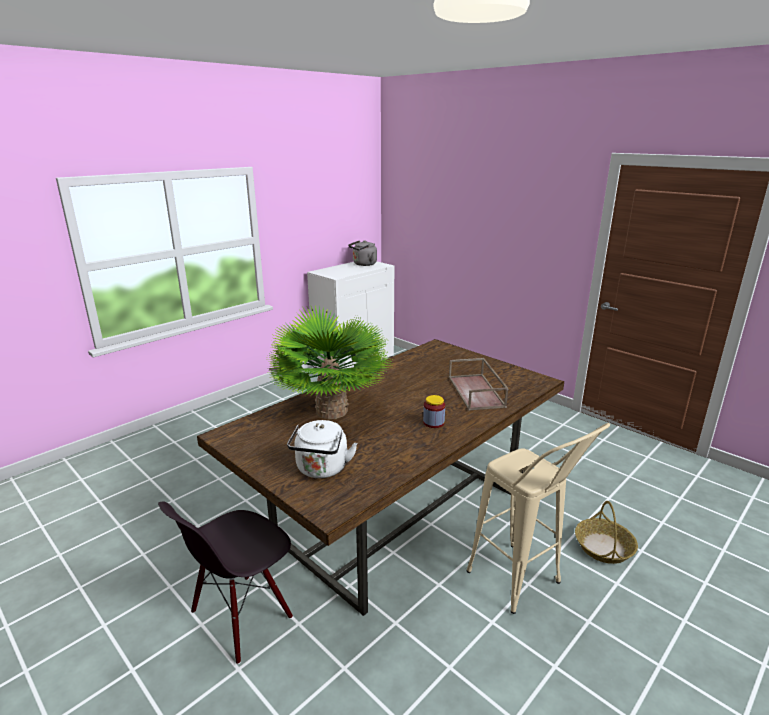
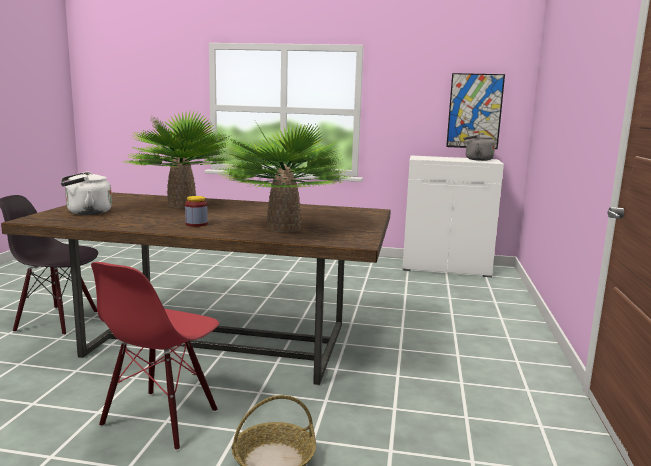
camera: 55 degrees right, 10 degrees down
brown tray [449,358,509,411] -> potted plant [217,117,353,232]
beige stool [466,423,610,614] -> red chair [91,262,219,451]
none -> picture [446,73,505,149]

